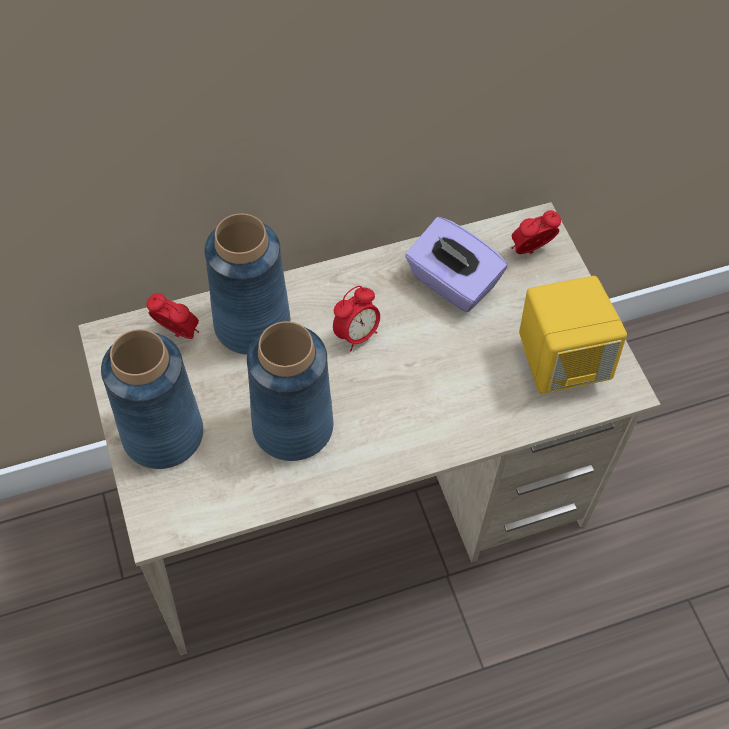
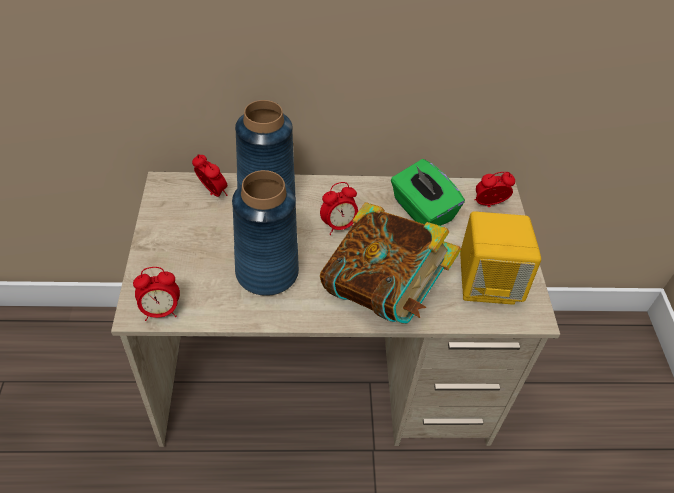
camera: 15 degrees right, 10 degrees down
blue vase [101,329,203,469] -> none
purple tissue box [405,217,507,312] -> green tissue box [391,159,465,226]
none -> alarm clock [133,267,180,321]
none -> book [320,202,461,324]

